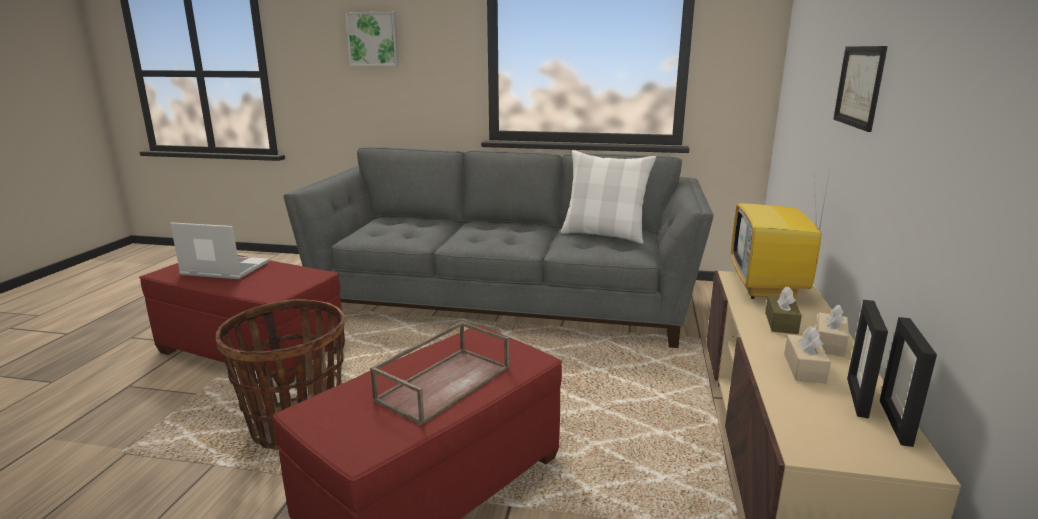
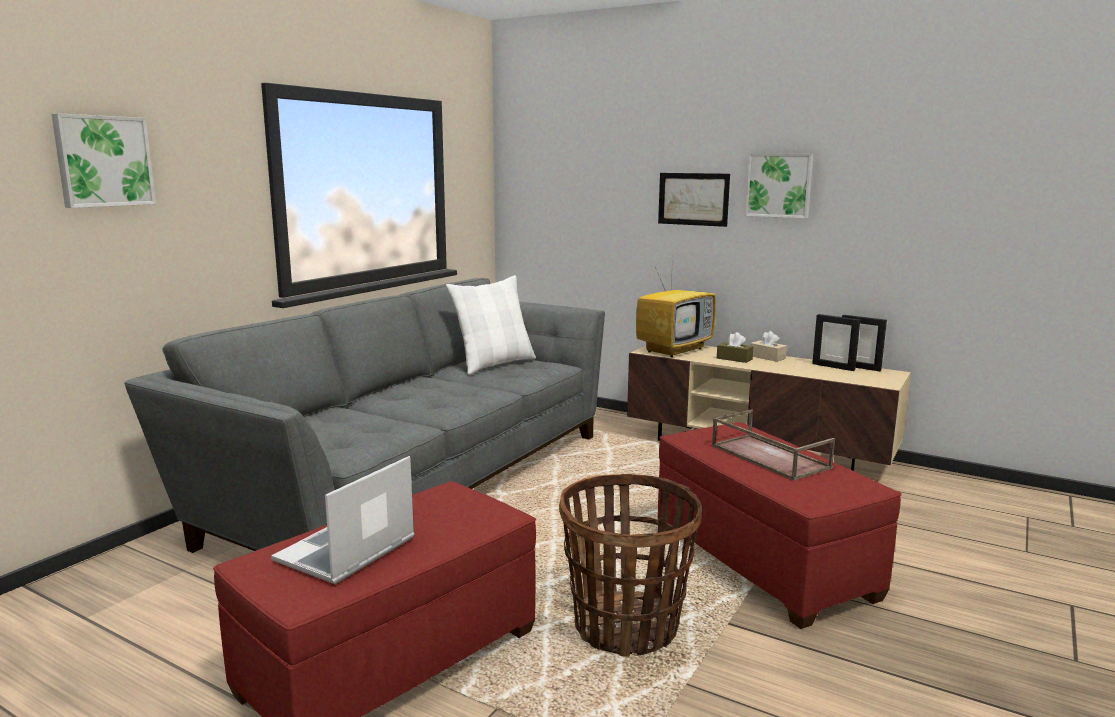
camera: 70 degrees left, 5 degrees down
television [731,170,830,299] -> television turned 75 degrees counterclockwise [636,257,716,357]
beige tissue box [784,326,831,383] -> none
none -> picture [745,154,813,218]

